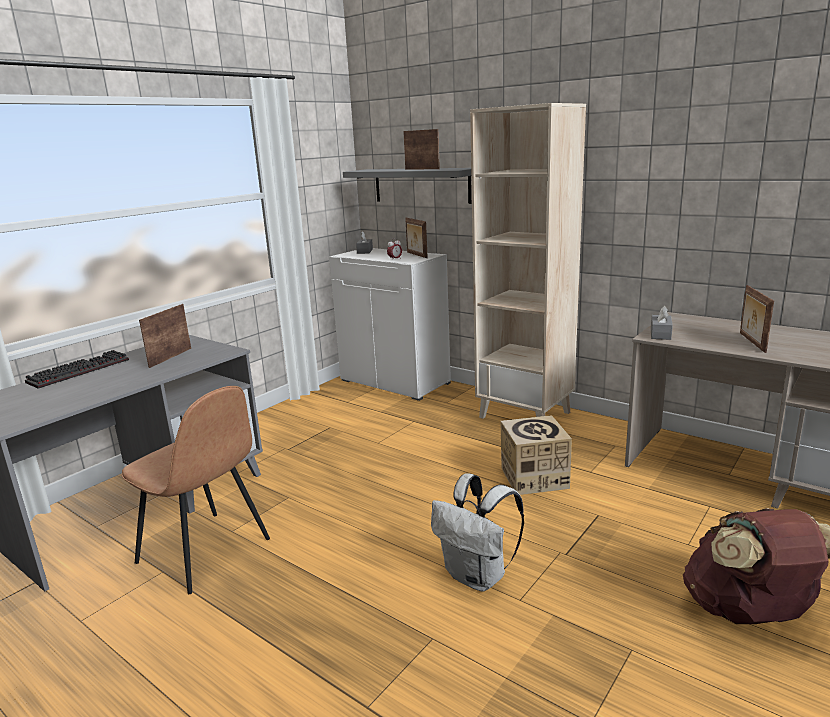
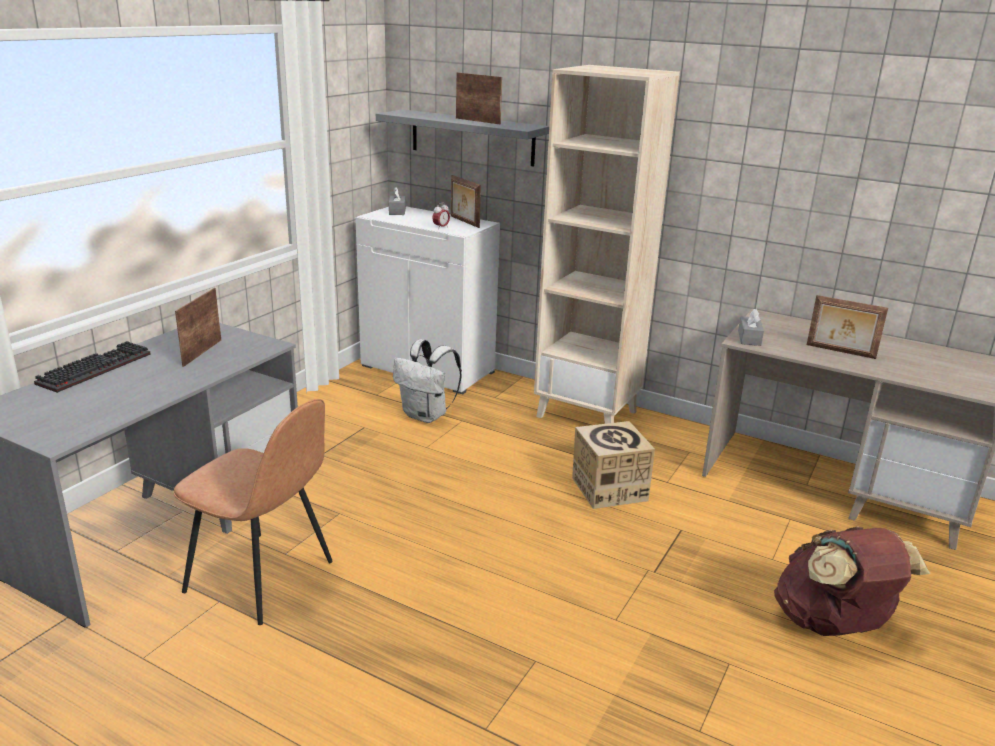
camera: 10 degrees left, 5 degrees up
white backpack [431,473,524,592] -> white backpack moved to [393,339,462,423]
picture frame [740,285,774,353] -> picture frame turned 60 degrees counterclockwise [807,295,888,359]

